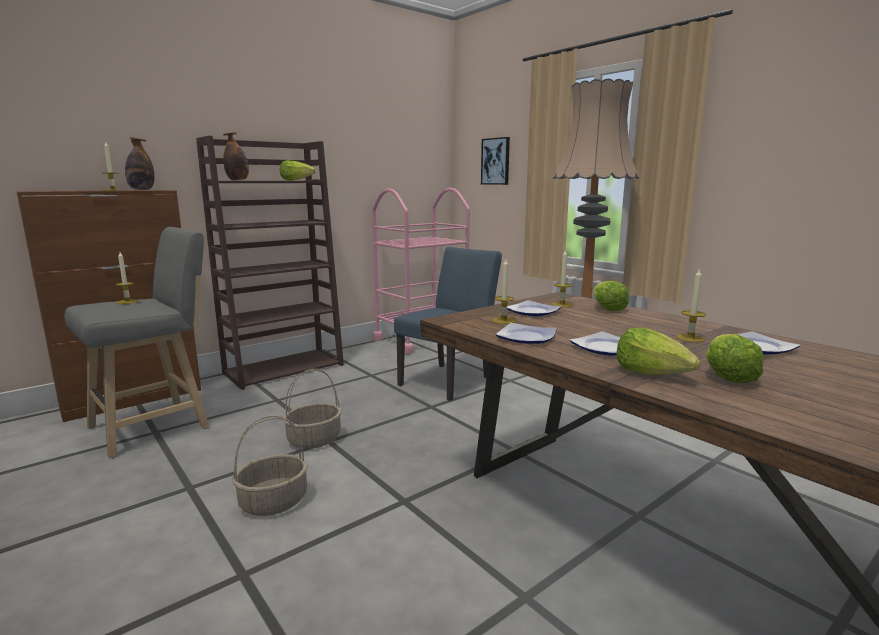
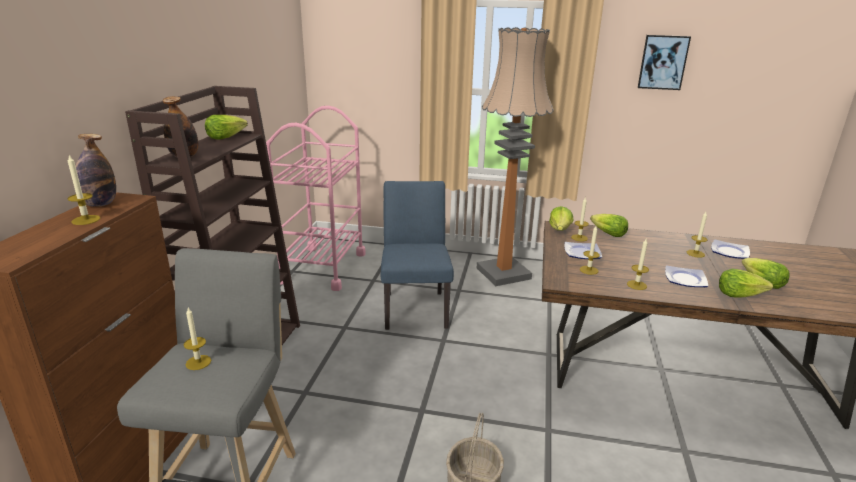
camera: 40 degrees left, 10 degrees up
basket [283,369,342,449] -> none
picture [481,137,510,185] -> picture moved to [638,35,691,90]
plate [496,323,557,344] -> candle [627,239,649,290]
none -> lettuce [549,206,573,231]

